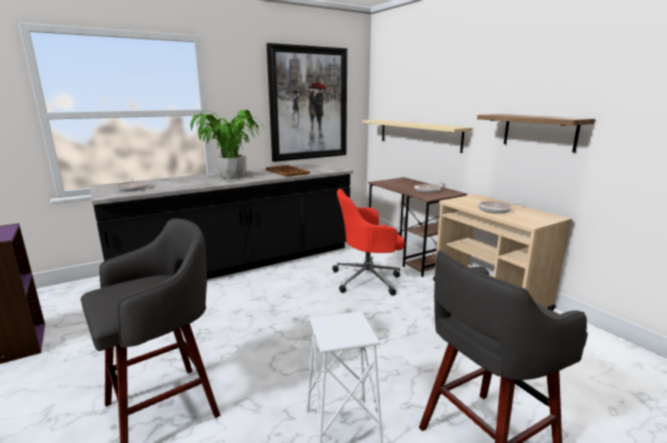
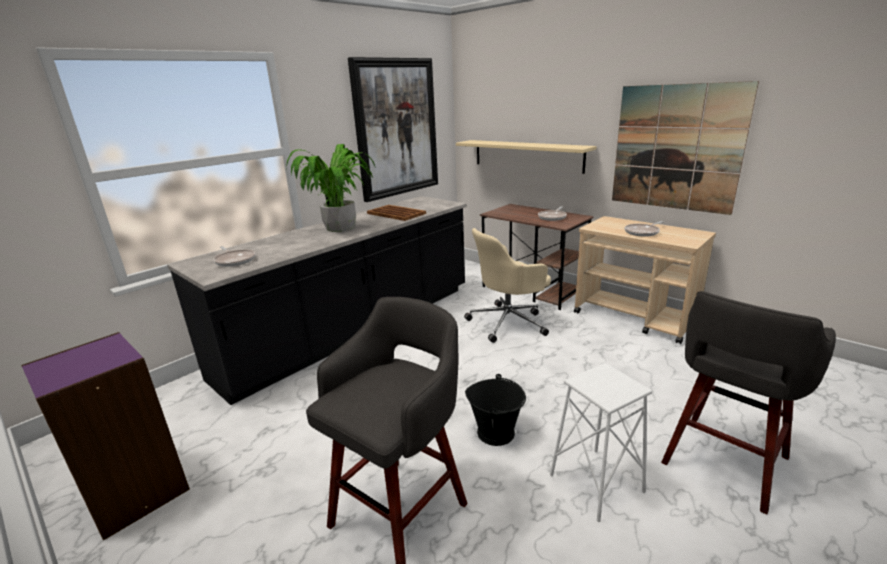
camera: 15 degrees left, 5 degrees up
red office chair [332,189,405,296] -> beige office chair [464,228,551,343]
shelf [477,114,595,152] -> picture [612,81,759,215]
none -> black bucket [465,374,526,446]

